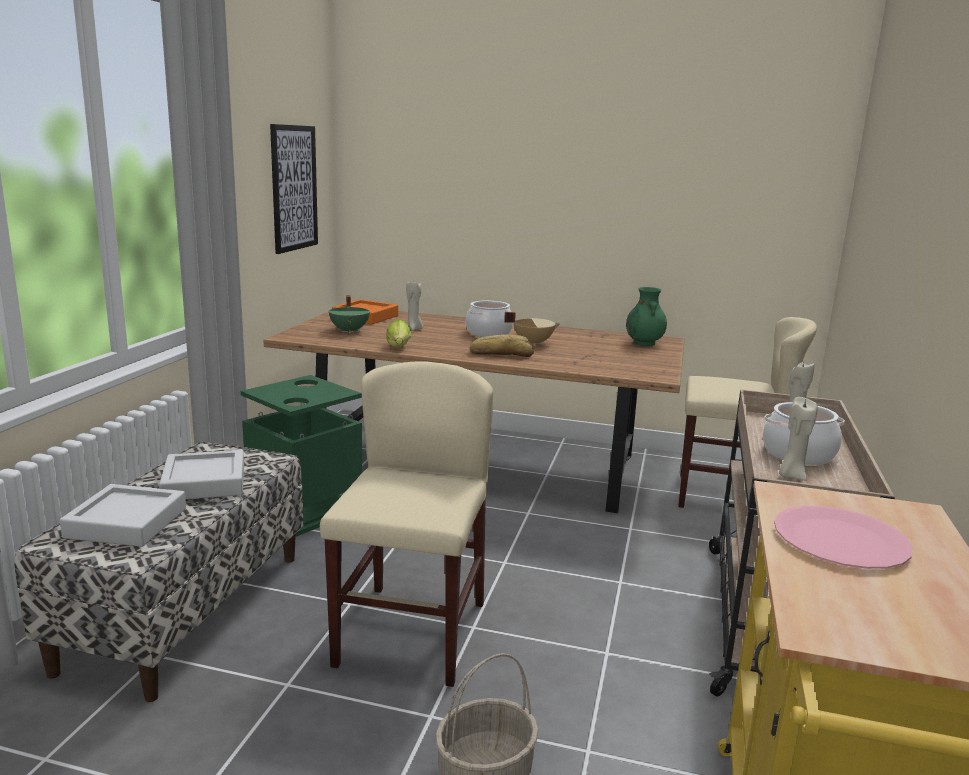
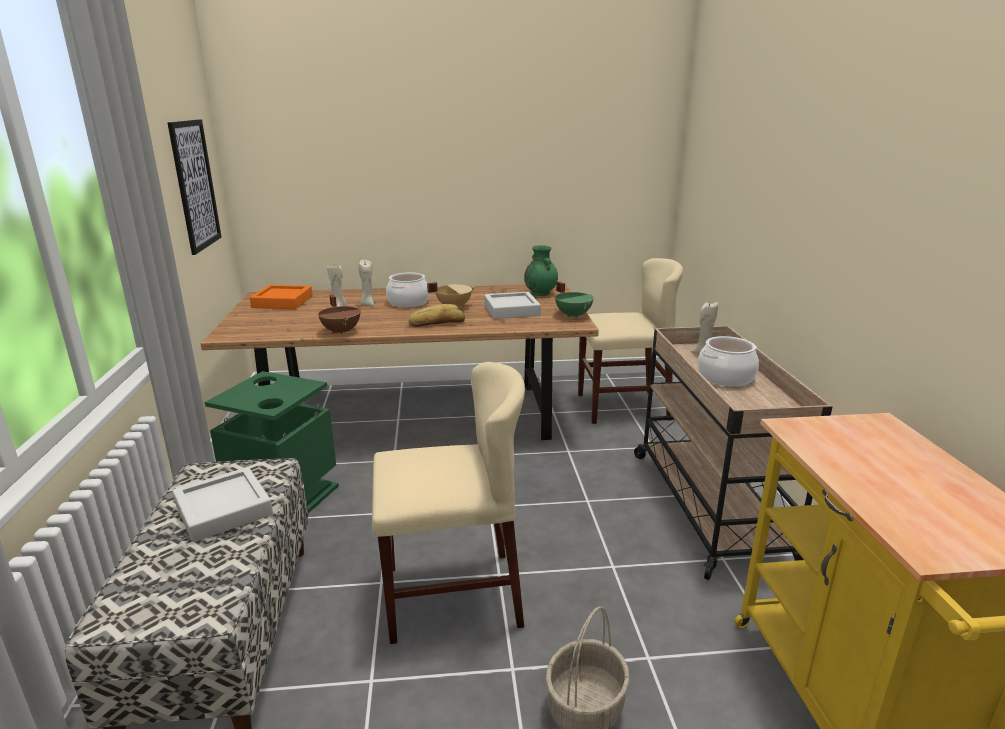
camera: 20 degrees left, 5 degrees up
grey tray [60,484,186,547] -> grey tray moved to [484,292,541,319]
beige chair [320,361,493,687] -> beige chair turned 90 degrees clockwise [372,362,525,644]
green cooking pot [328,295,370,333] -> green cooking pot moved to [555,281,594,318]
lettuce [386,320,412,348] -> brown cooking pot [318,294,361,335]
pink plate [774,506,913,569] -> none
beige candle [779,397,818,481] -> beige candle moved to [358,260,376,306]

